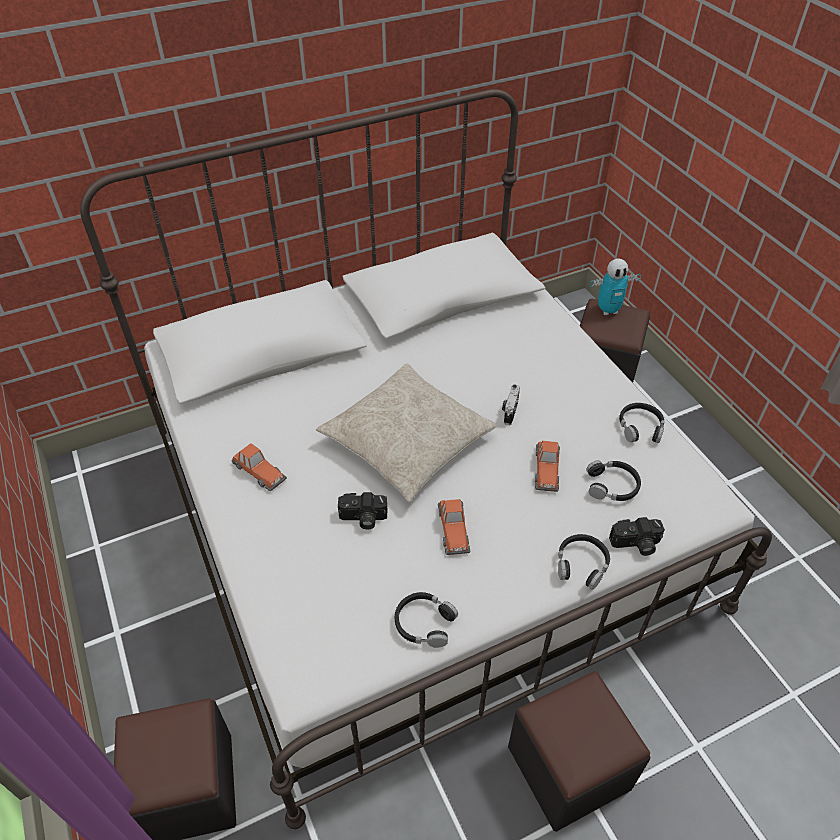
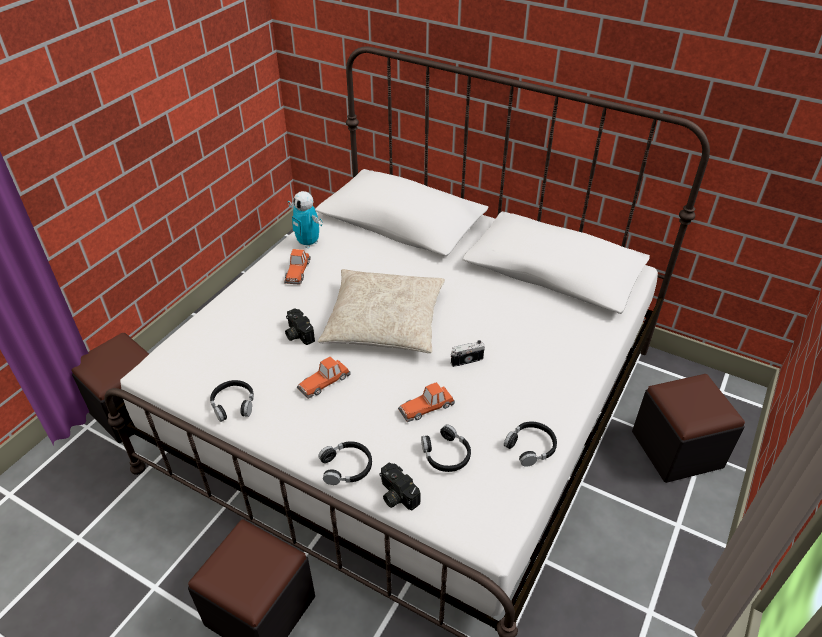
camera: 55 degrees right, 5 degrees down
toy robot [589,259,641,315] -> toy robot moved to [288,191,323,248]

